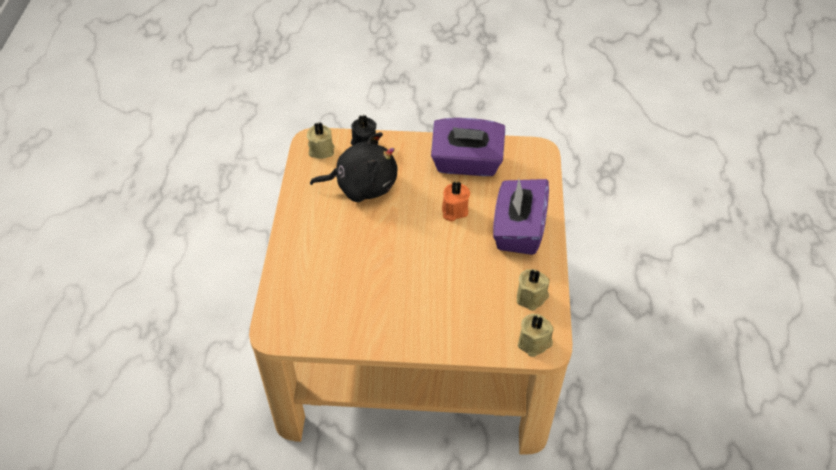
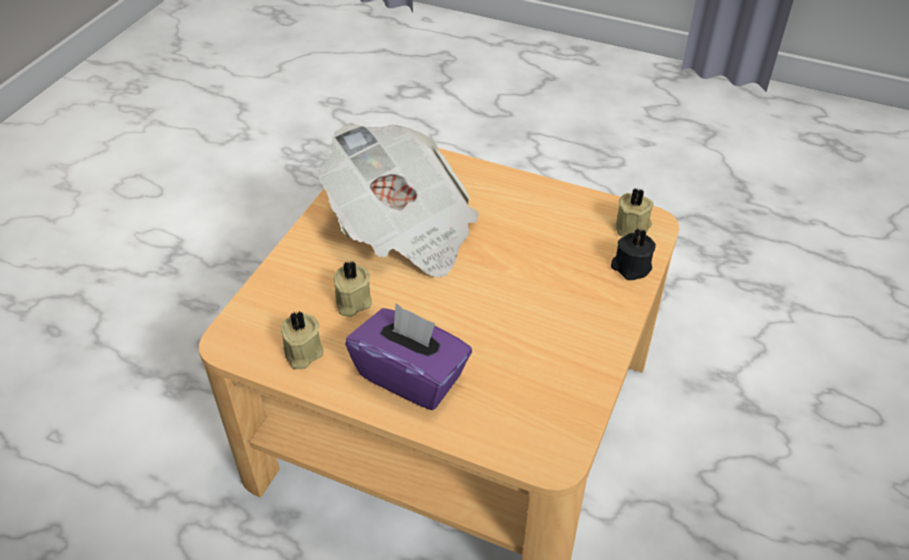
camera: 110 degrees right, 5 degrees down
black plush toy [310,132,397,202] -> none
purple tissue box [431,118,505,176] -> none
orange candle [442,181,470,221] -> none
beige candle [518,314,554,357] -> beige candle moved to [334,260,372,317]
none -> newspaper [319,123,479,277]

